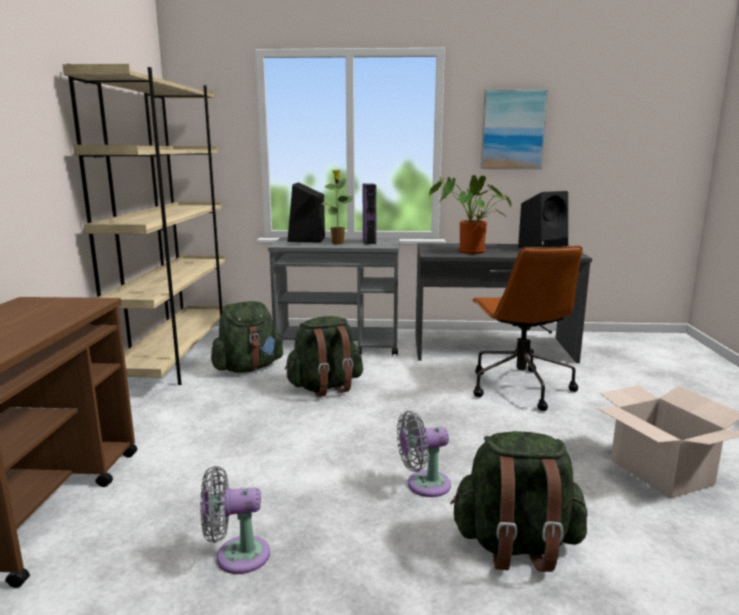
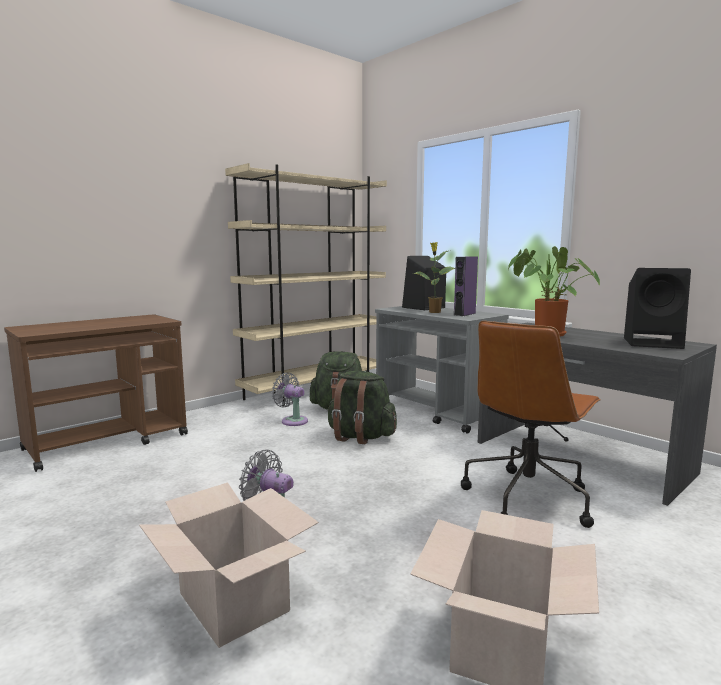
camera: 45 degrees right, 5 degrees down
grey fan [200,466,270,574] -> grey fan moved to [272,373,308,426]
green backpack [450,431,587,572] -> cardboard box [139,482,319,648]
picture [481,89,548,169] -> none

